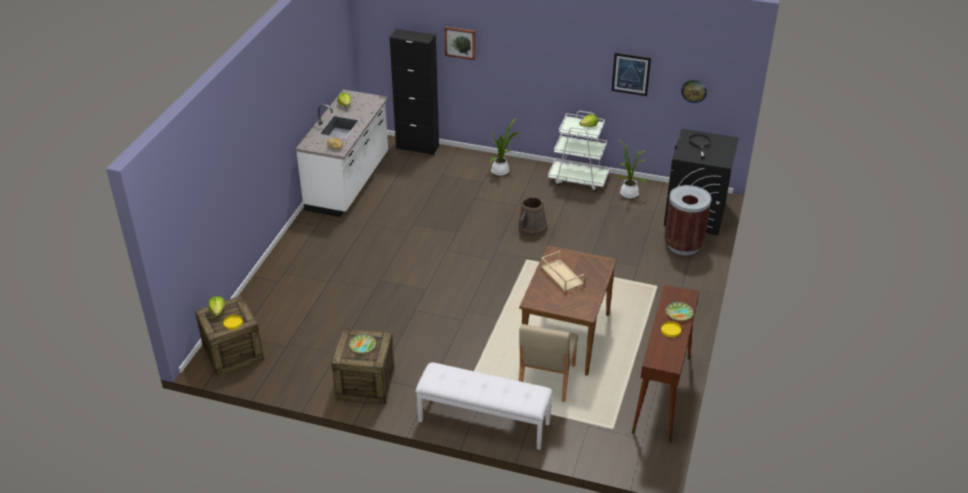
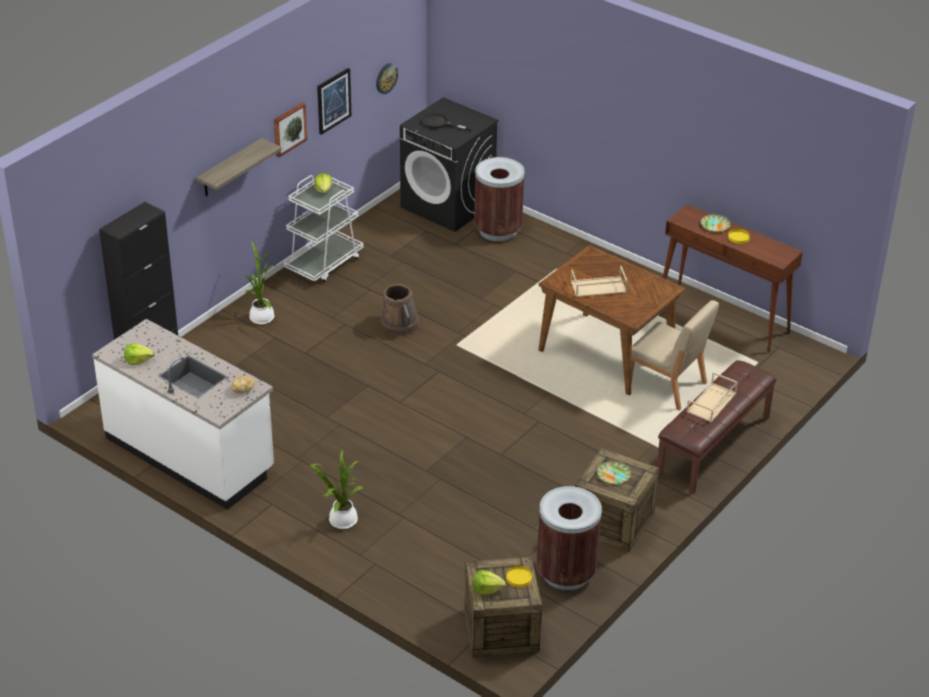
camera: 70 degrees left, 0 degrees up
white bench [415,362,553,450] -> brown bench [657,360,777,494]
picture [444,26,475,60] -> picture moved to [274,102,307,157]
potted plant [618,140,646,198] -> potted plant moved to [309,451,363,529]
none -> shelf [196,138,281,196]
none -> brown trash can [537,486,602,590]
none -> beige tray [686,372,738,422]

